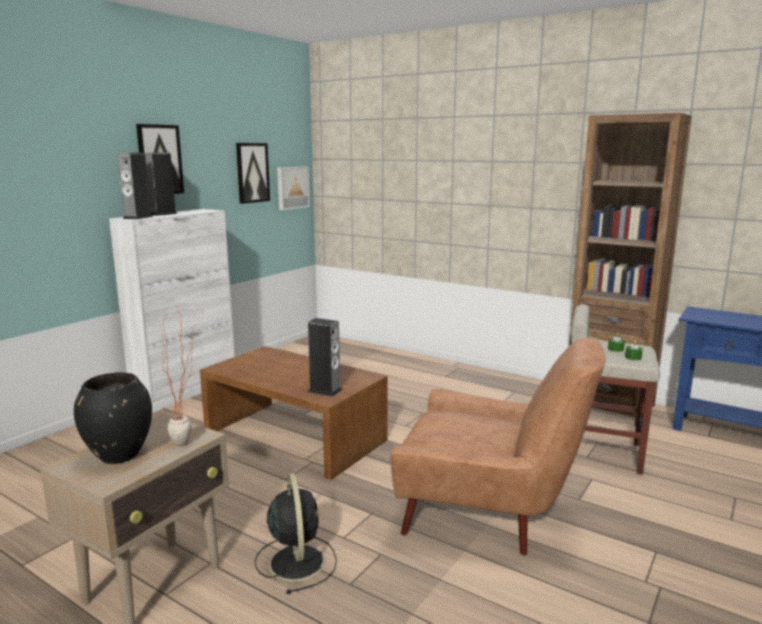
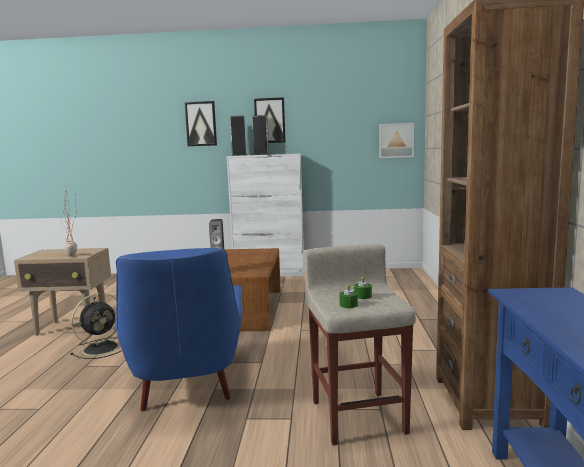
camera: 60 degrees right, 5 degrees down
black vase [74,372,152,464] -> none
picture [236,143,270,204] -> picture moved to [184,101,217,146]
brown armchair [390,337,606,555] -> blue armchair [115,248,243,411]

